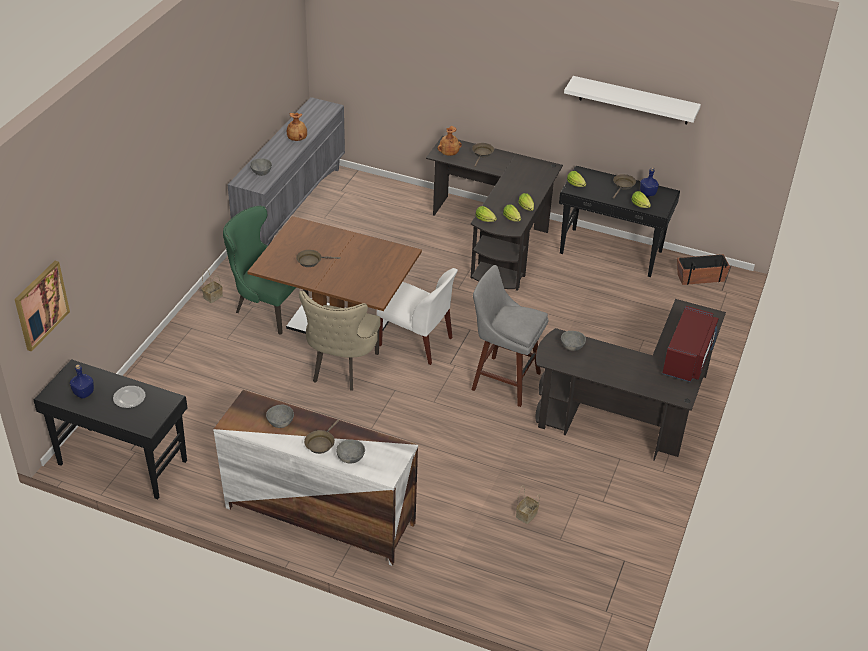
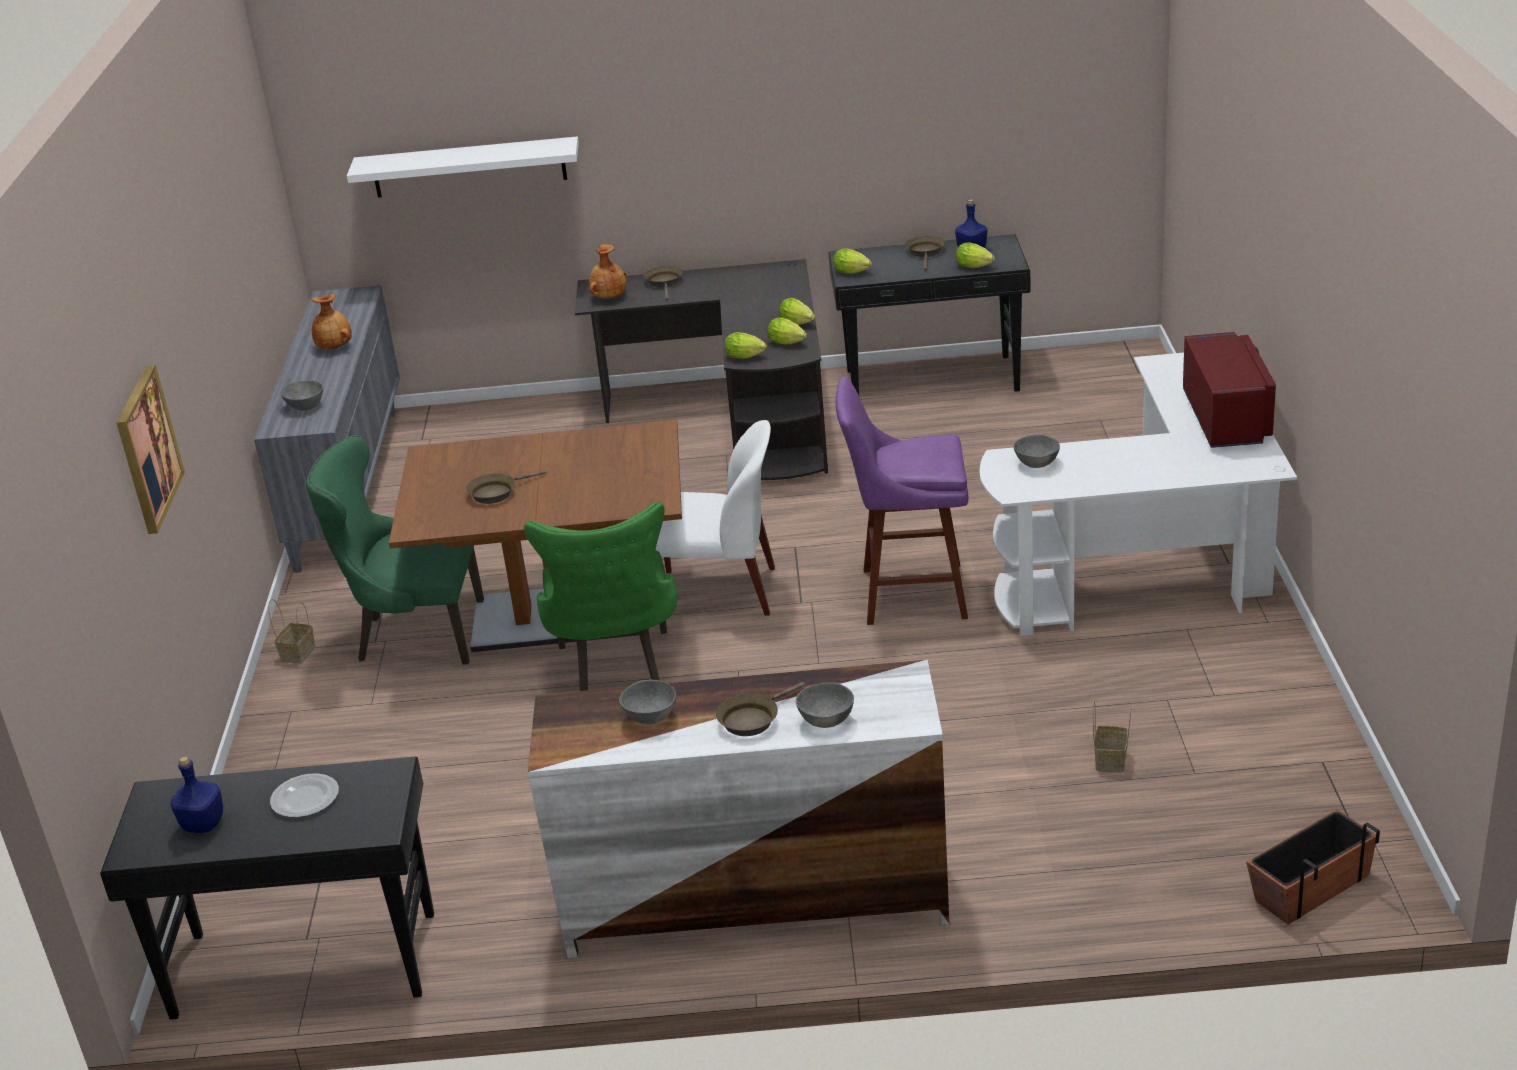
camera: 20 degrees left, 10 degrees down
picture [14,261,70,351] -> picture moved to [116,364,185,534]
beige chair [299,291,381,391] -> green chair [524,502,677,691]
brown frying pan [304,419,339,454] -> brown frying pan turned 45 degrees clockwise [716,682,805,736]
grey stool [471,265,548,407] -> purple stool [835,376,968,625]
black desk [535,299,726,461] -> white desk [980,353,1297,636]
white shelf [564,76,701,124] -> white shelf moved to [347,137,579,197]
planter [677,254,730,285] -> planter moved to [1246,809,1380,924]

